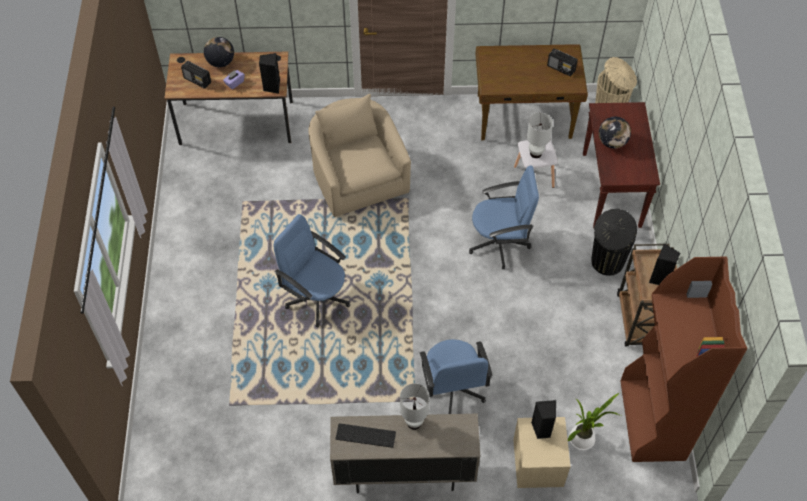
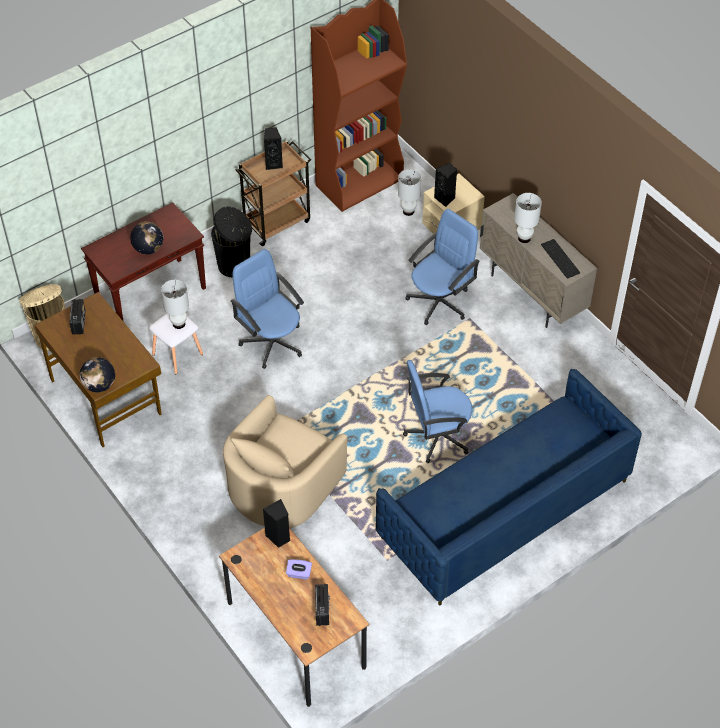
camera: 125 degrees left, 5 degrees down
globe [204,37,234,67] -> globe moved to [80,357,115,393]
blue office chair [274,214,350,327] -> blue office chair turned 75 degrees clockwise [403,360,472,463]
potted plant [568,393,621,450] -> white table lamp [398,169,421,216]
none -> blue sofa [376,369,642,606]

